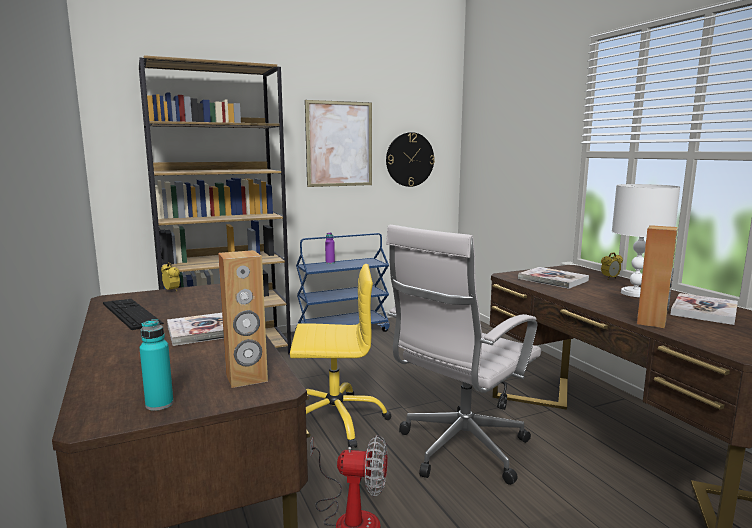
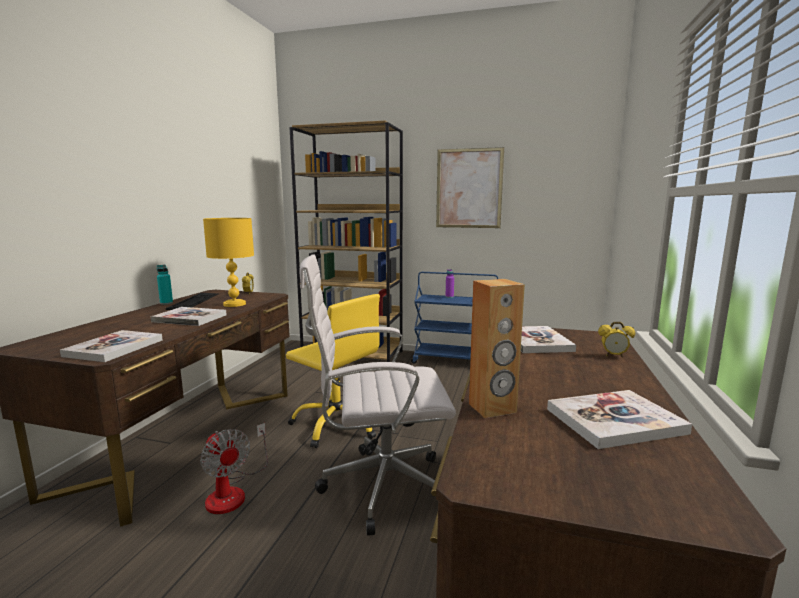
camera: 40 degrees right, 0 degrees up
turquoise bottle [139,319,174,411] -> turquoise bottle moved to [157,265,173,305]
brown speaker [218,250,268,388] -> book [60,330,163,362]
wall clock [386,132,435,187] -> none
white table lamp [612,184,680,297] -> none
none -> yellow table lamp [203,218,254,307]

